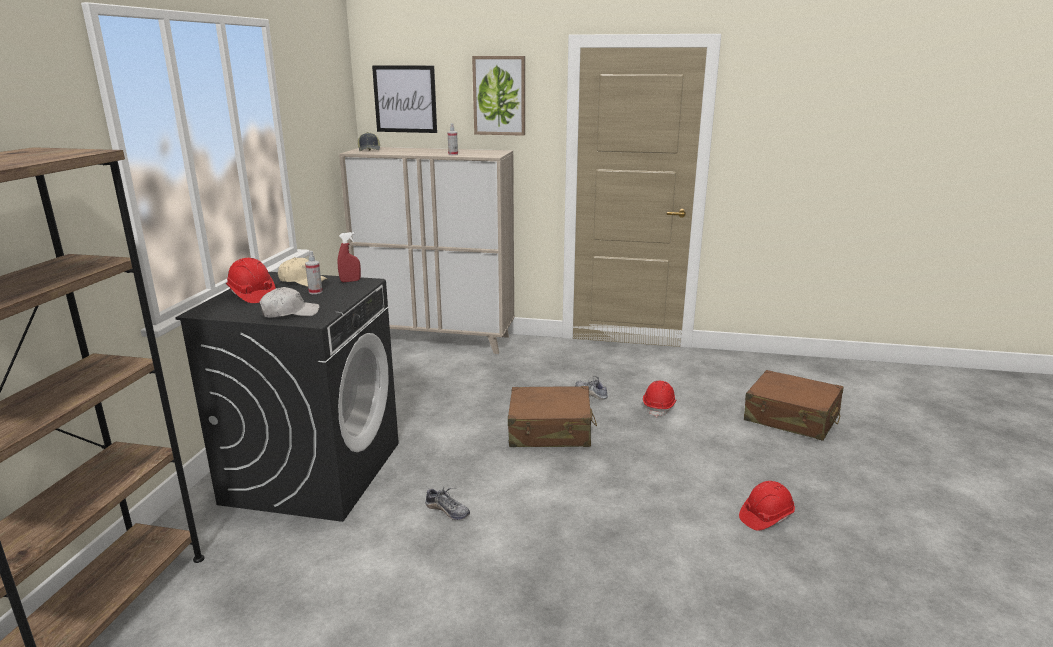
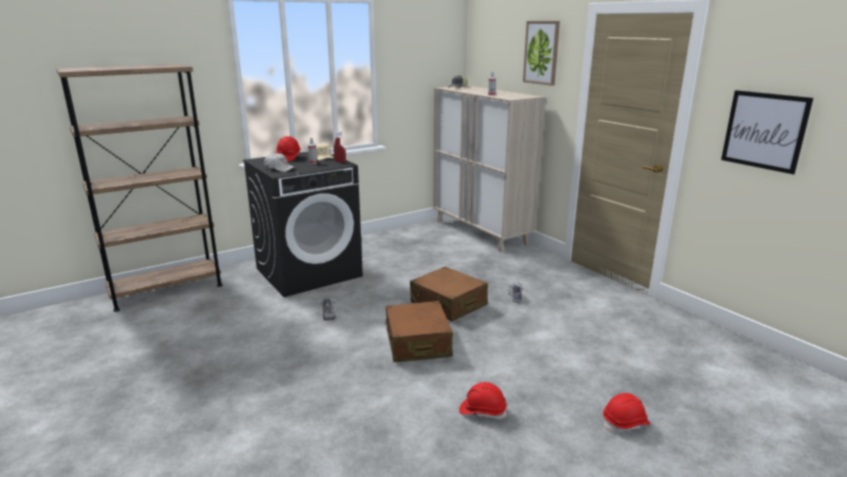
camera: 45 degrees right, 0 degrees up
picture [372,65,437,133] -> picture moved to [721,90,814,175]
red hard hat [643,381,676,418] -> red hard hat moved to [603,393,650,433]
brown suitcase [744,370,844,441] -> brown suitcase moved to [385,301,453,362]

